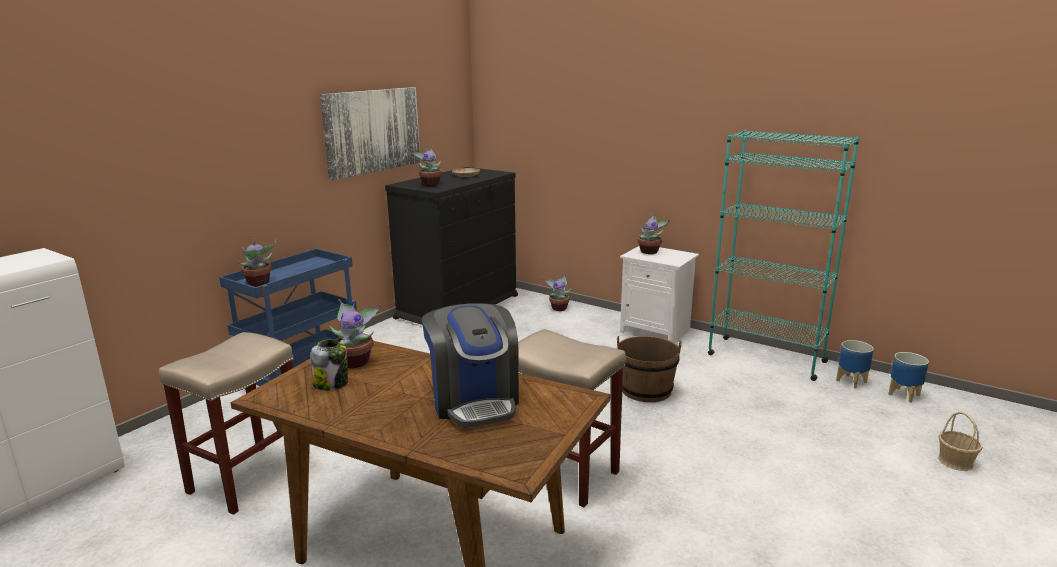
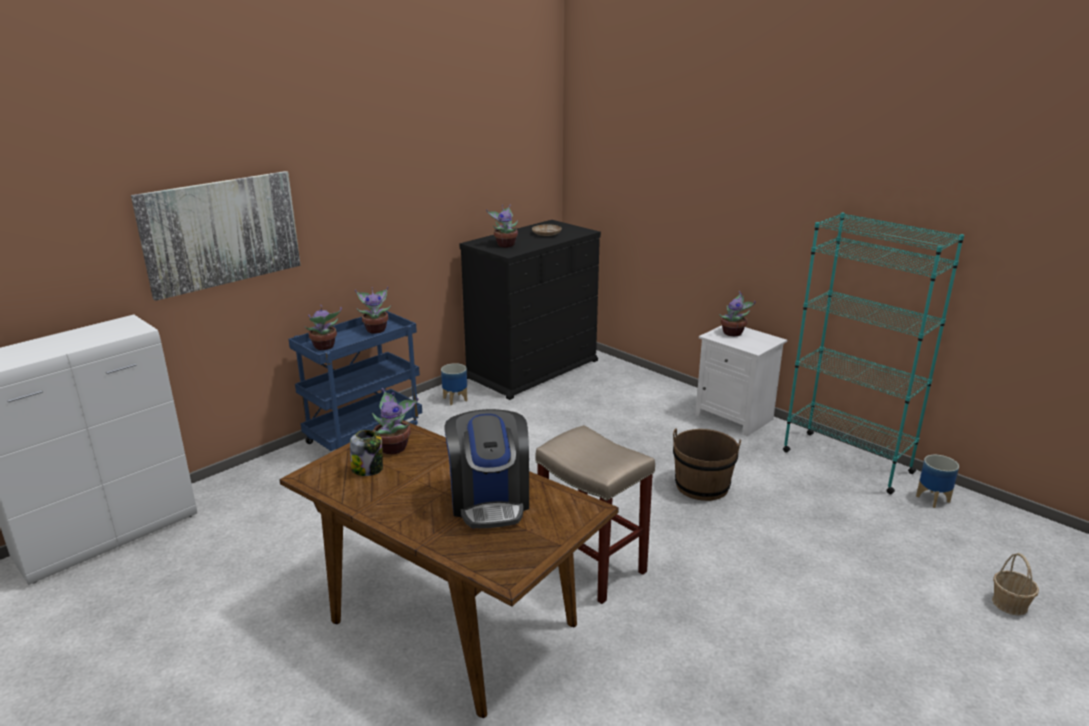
camera: 10 degrees right, 5 degrees up
beige stool [159,332,293,515] -> none
picture [320,87,420,181] -> picture moved to [131,171,301,301]
potted plant [543,274,571,311] -> potted plant moved to [355,287,391,334]
planter [888,352,929,403] -> planter moved to [441,363,468,405]

